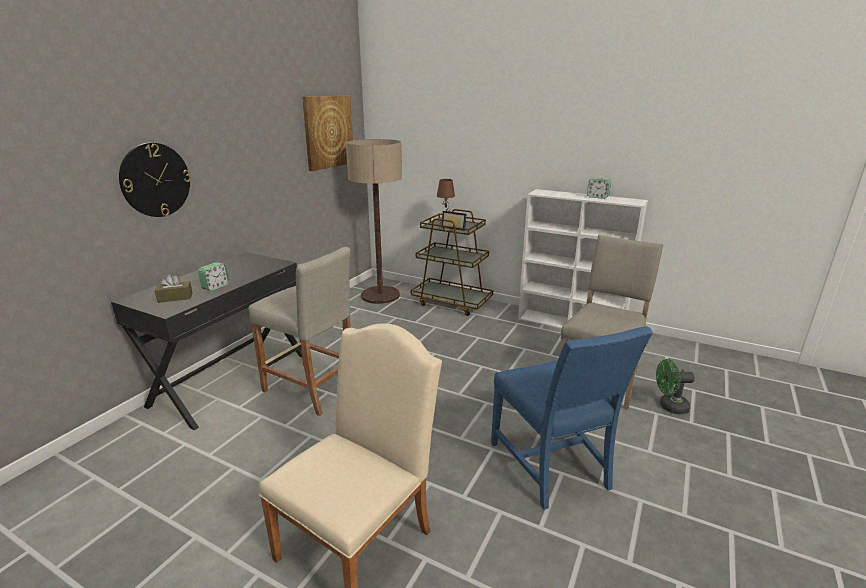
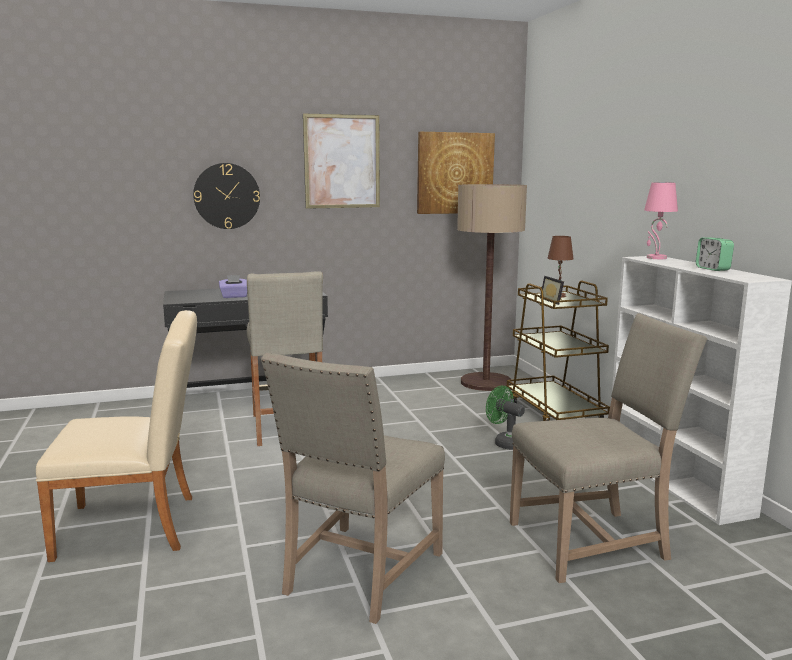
camera: 45 degrees right, 10 degrees down
brown tissue box [155,274,192,303] -> none
alarm clock [198,262,229,291] -> purple tissue box [219,275,247,298]
blue chair [491,326,653,510] -> beige chair [261,353,445,624]
green fan [656,359,695,414] -> green fan moved to [486,386,525,450]
none -> picture [303,113,380,209]
none -> pink table lamp [644,182,678,259]

